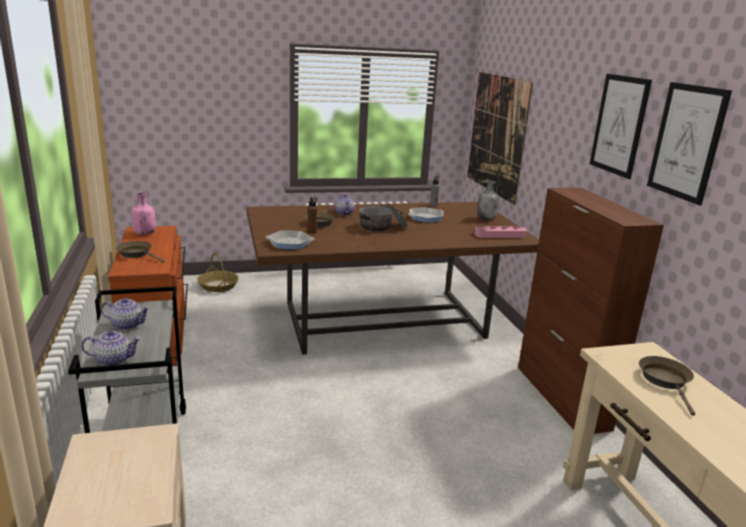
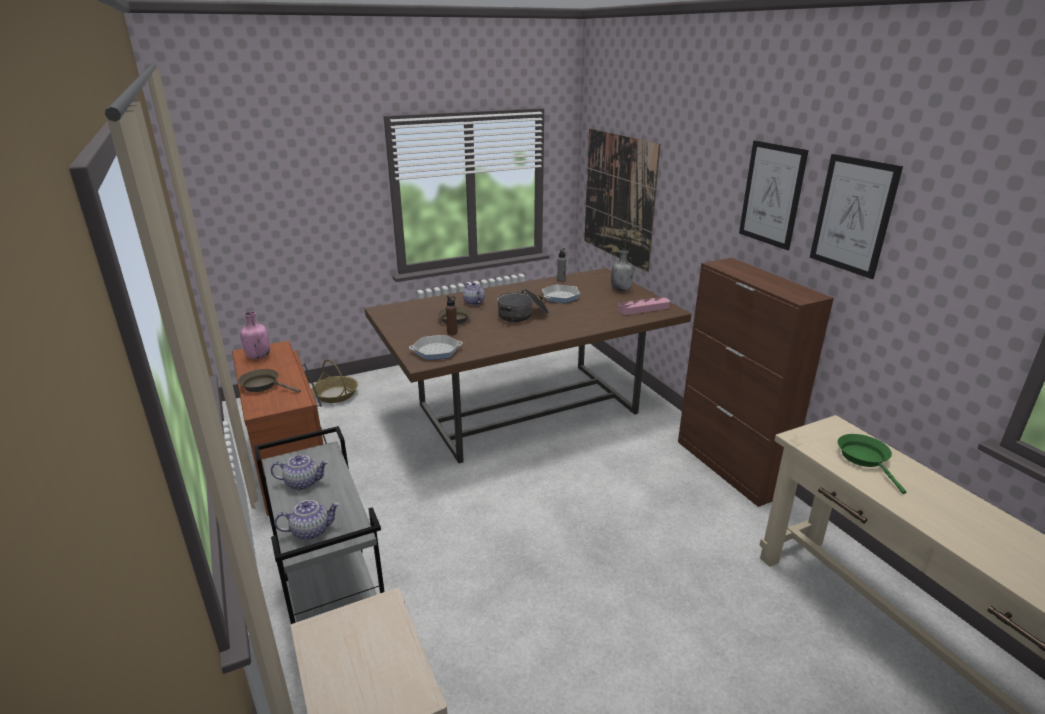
camera: 10 degrees left, 5 degrees up
brown frying pan [639,356,695,416] -> green frying pan [838,434,906,494]

